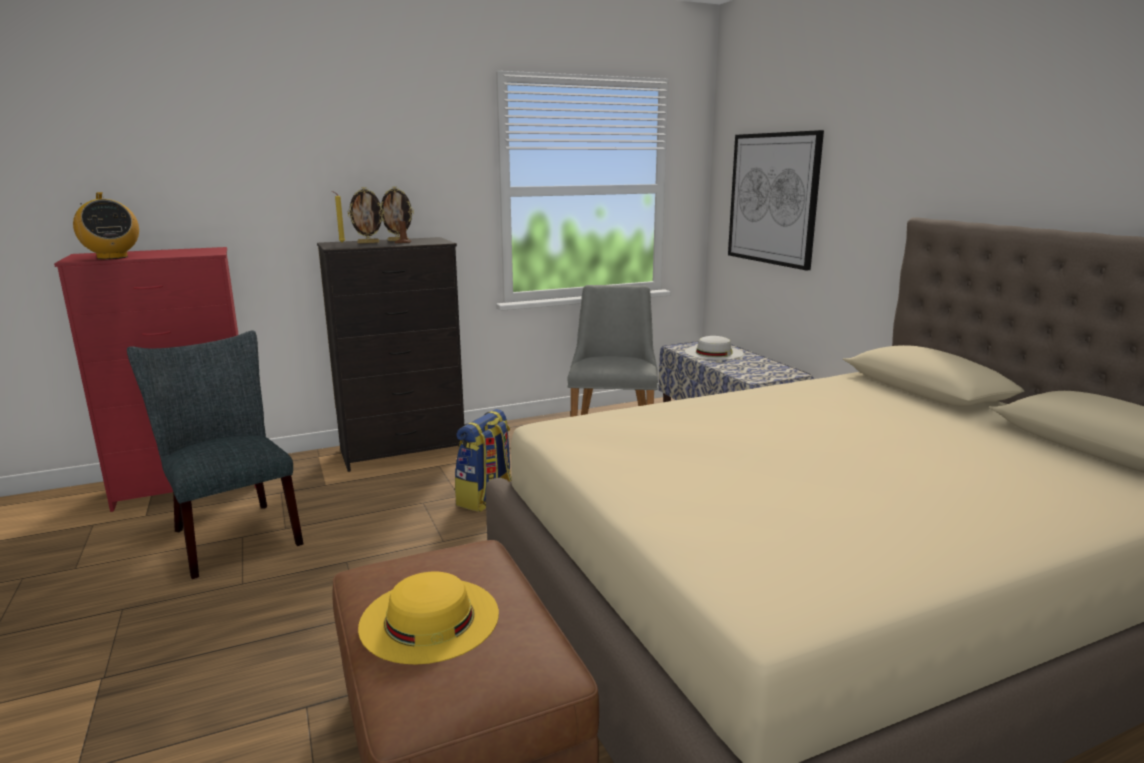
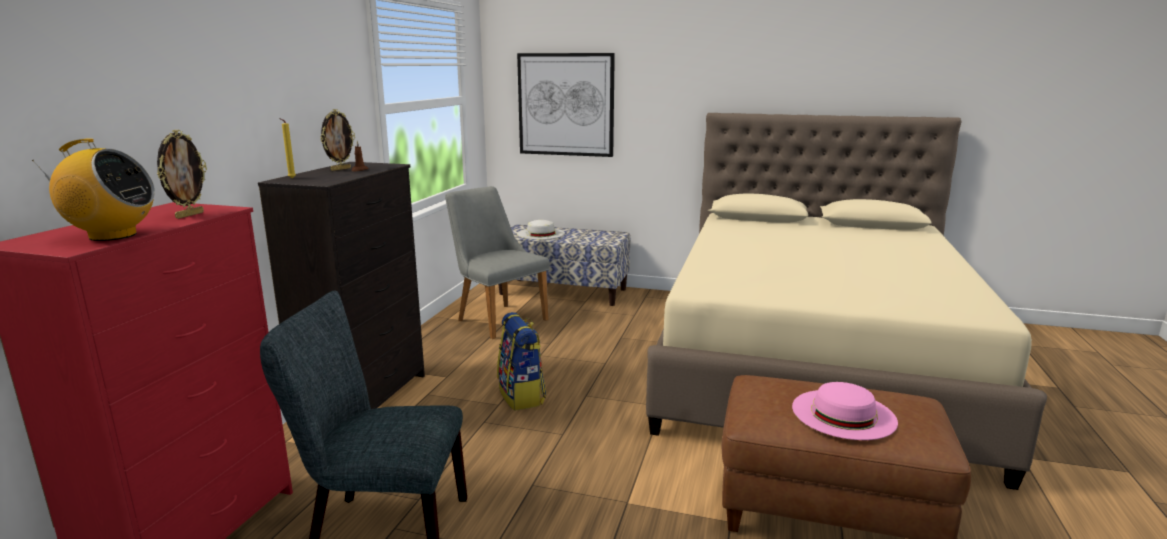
camera: 50 degrees left, 0 degrees up
picture frame [347,187,385,244] -> picture frame moved to [157,130,207,219]
yellow hat [358,571,499,664] -> pink hat [792,382,898,440]

